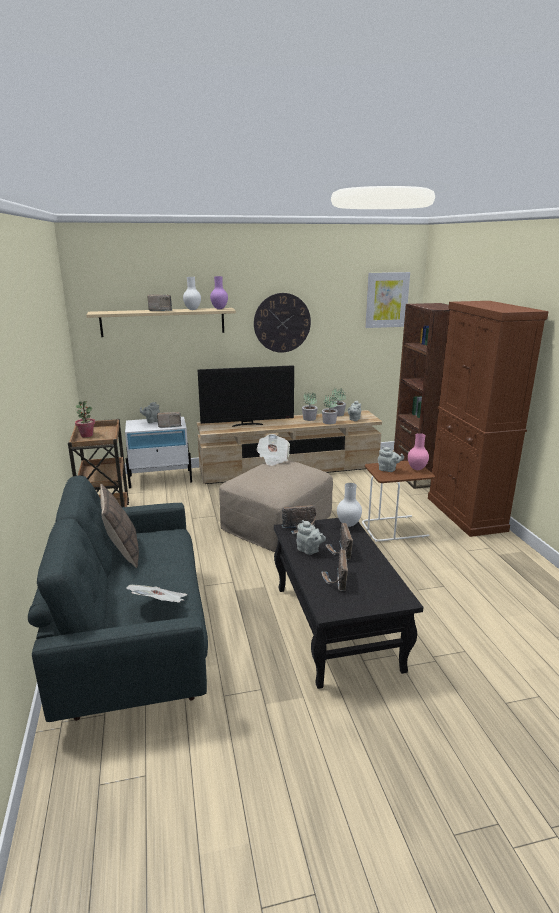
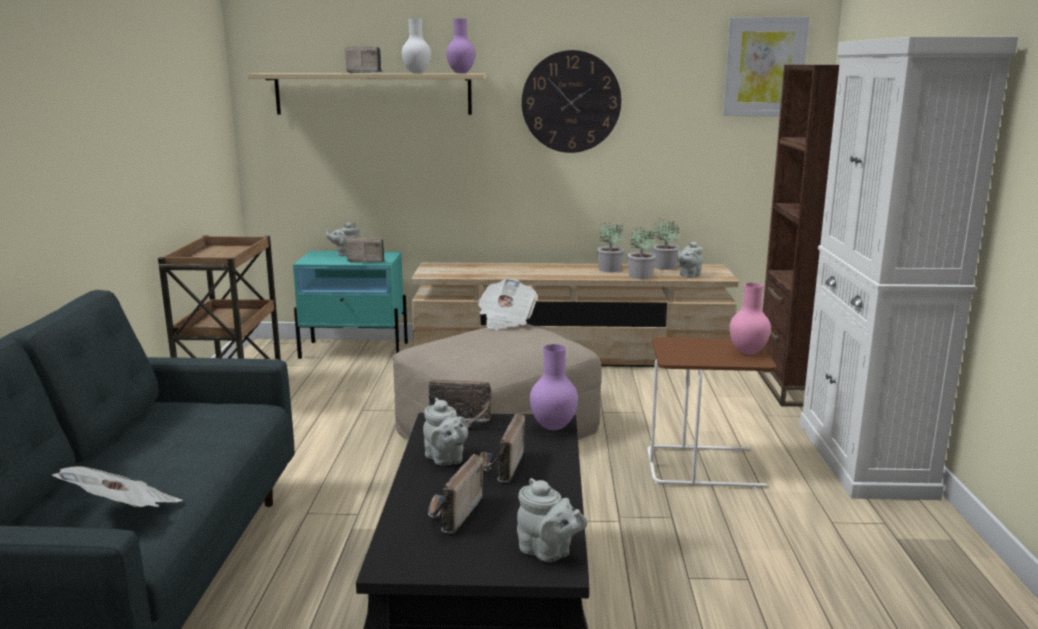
camera: 15 degrees right, 5 degrees down
potted plant [75,401,95,438] -> none
pillow [100,484,139,568] -> none
white nightstand [125,417,192,488] -> turquoise nightstand [293,251,408,359]
television [197,365,294,427] -> none
white vase [337,483,362,527] -> purple vase [530,344,578,430]
grey teapot [378,447,404,472] -> grey teapot moved to [517,478,587,562]
brown cabinet [428,301,549,537] -> white cabinet [799,37,1018,500]

